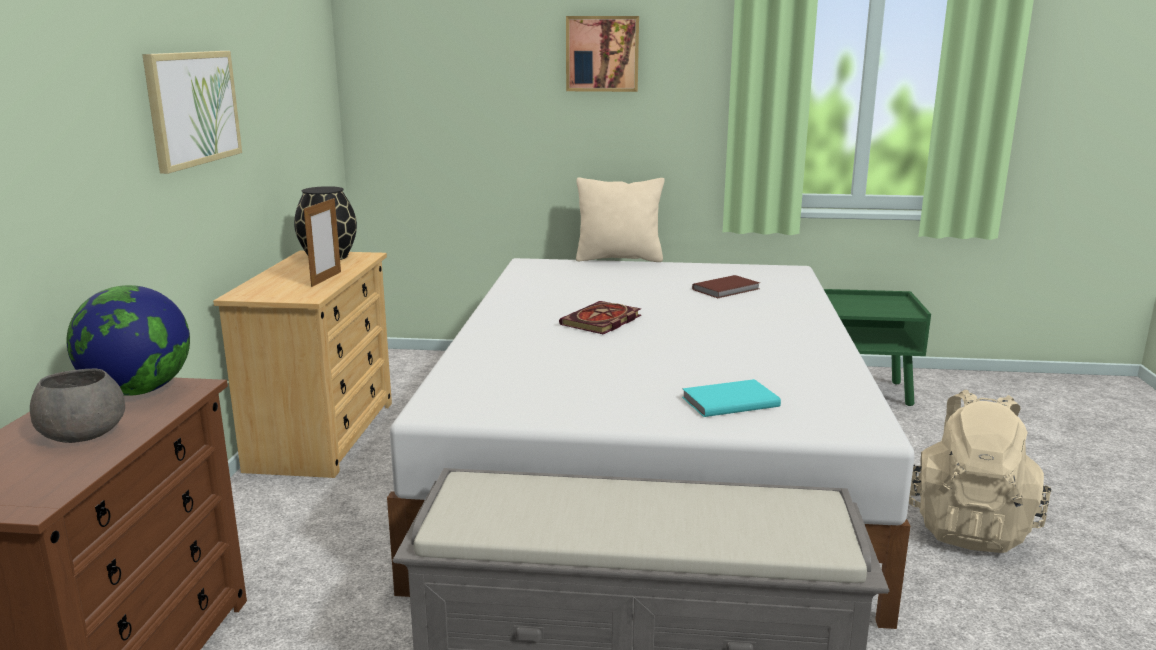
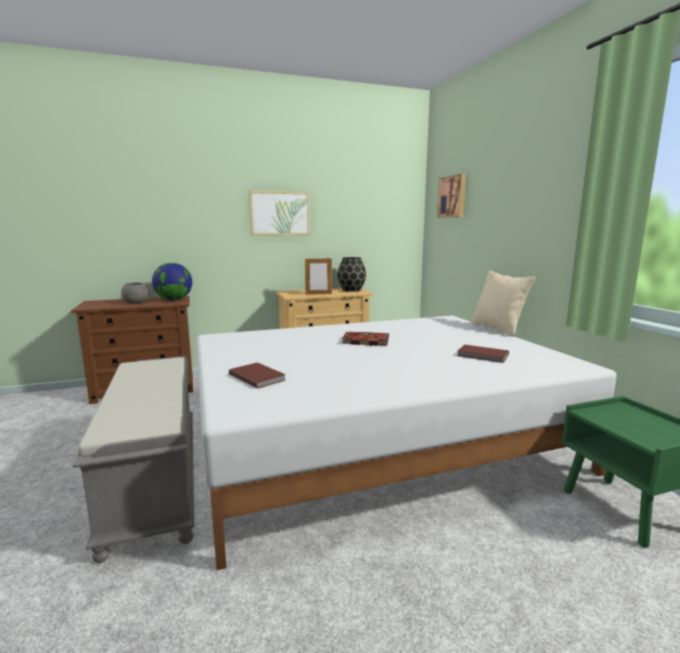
camera: 65 degrees right, 5 degrees down
picture [566,16,639,92] -> picture moved to [437,174,466,218]
turquoise book [682,379,781,417] -> brown book [229,363,286,389]
beige backpack [909,390,1051,553] -> none

